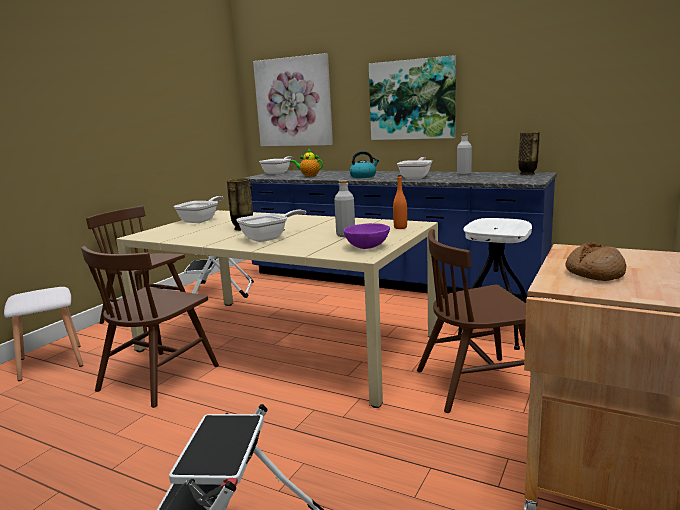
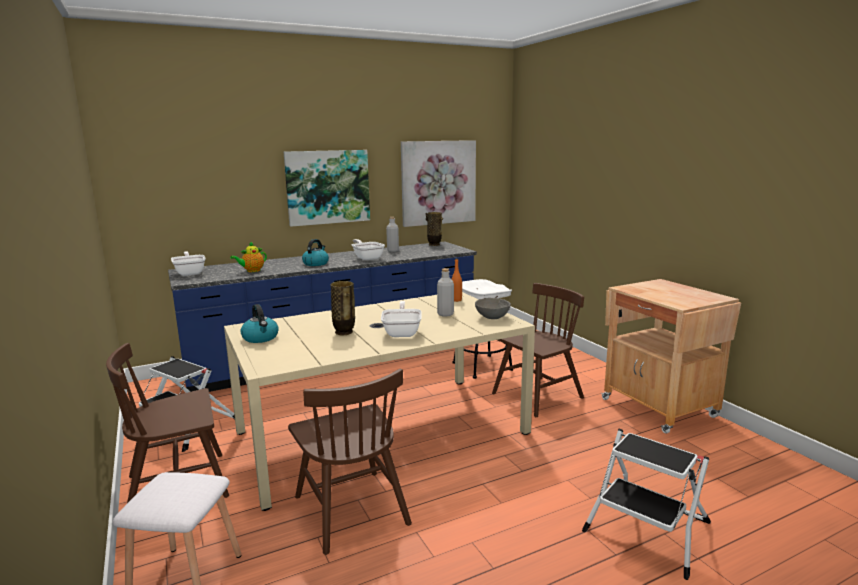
camera: 55 degrees left, 0 degrees up
frying pan [174,196,224,223] -> kettle [240,304,279,343]
picture [253,53,333,146] -> picture moved to [401,140,476,227]
purple bowl [344,223,390,249] -> grey bowl [475,298,511,319]
brown chair [417,229,531,413] -> brown chair turned 150 degrees counterclockwise [492,283,584,417]
bread [565,242,626,281] -> none

